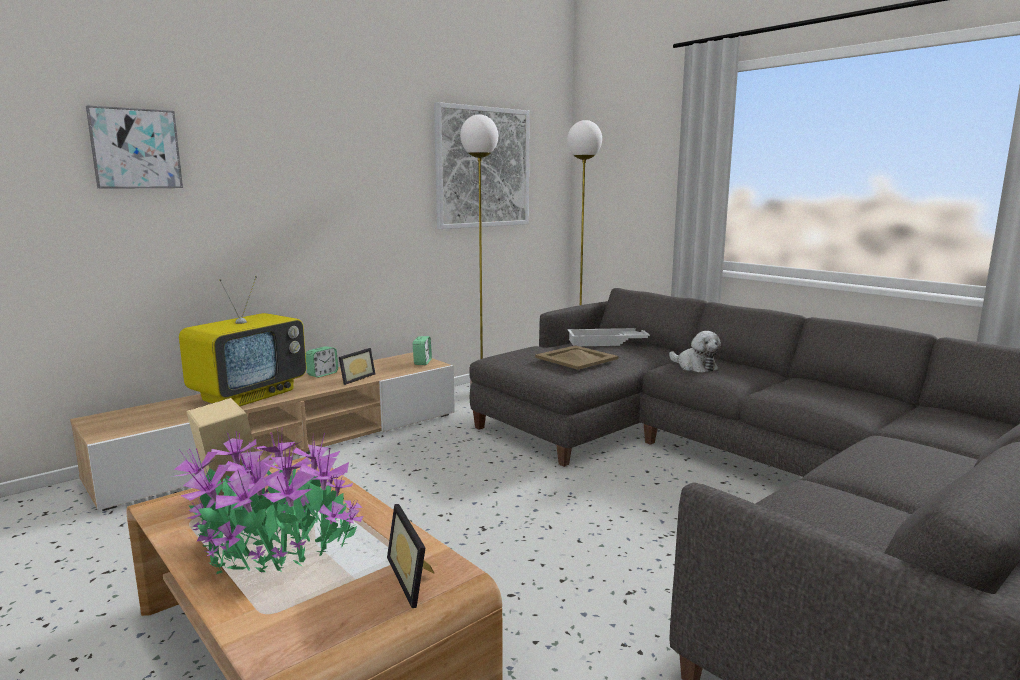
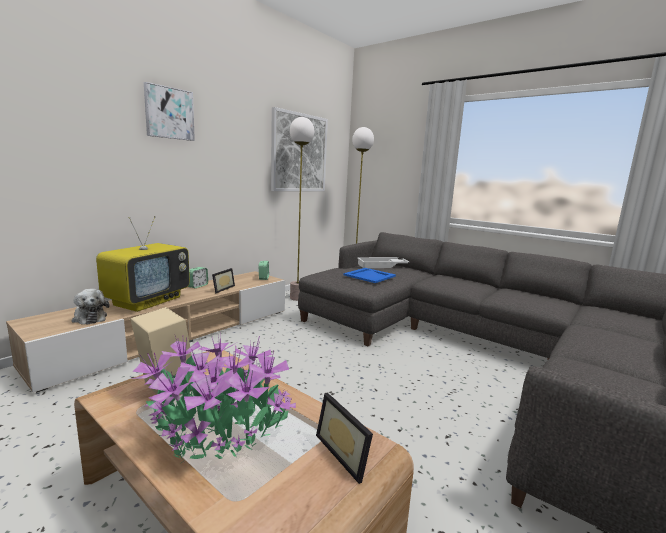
camera: 10 degrees left, 0 degrees up
picture [86,105,183,189] -> picture moved to [144,82,195,141]
beige tray [535,345,618,370] -> blue tray [344,268,396,283]
plush toy [669,331,721,373] -> plush toy moved to [72,289,109,325]

